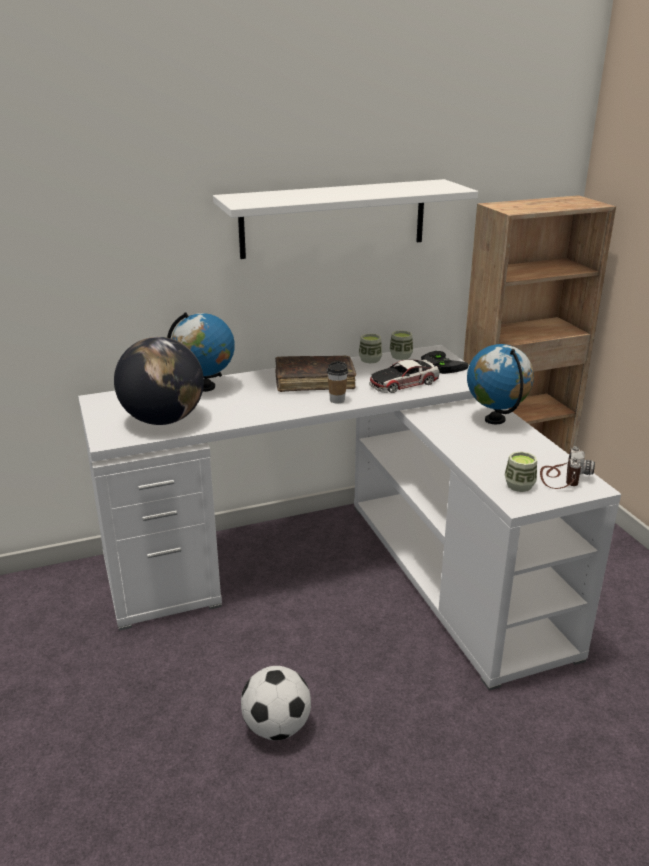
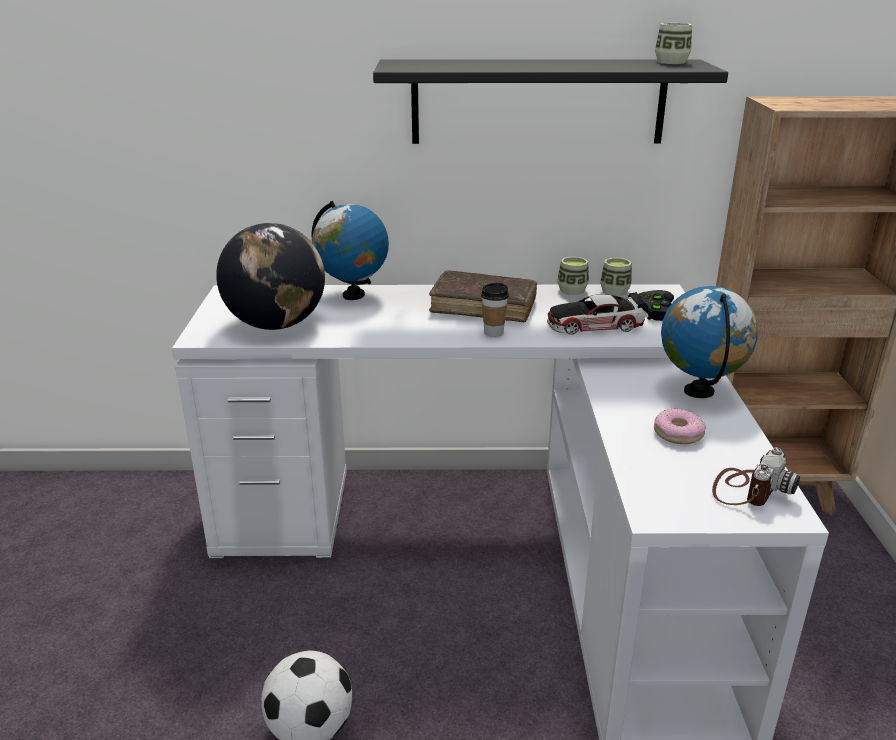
camera: 20 degrees right, 0 degrees up
white shelf [213,179,478,259] -> black shelf [373,59,728,144]
cup [505,451,537,492] -> cup moved to [655,23,692,64]
none -> donut [654,408,706,444]

